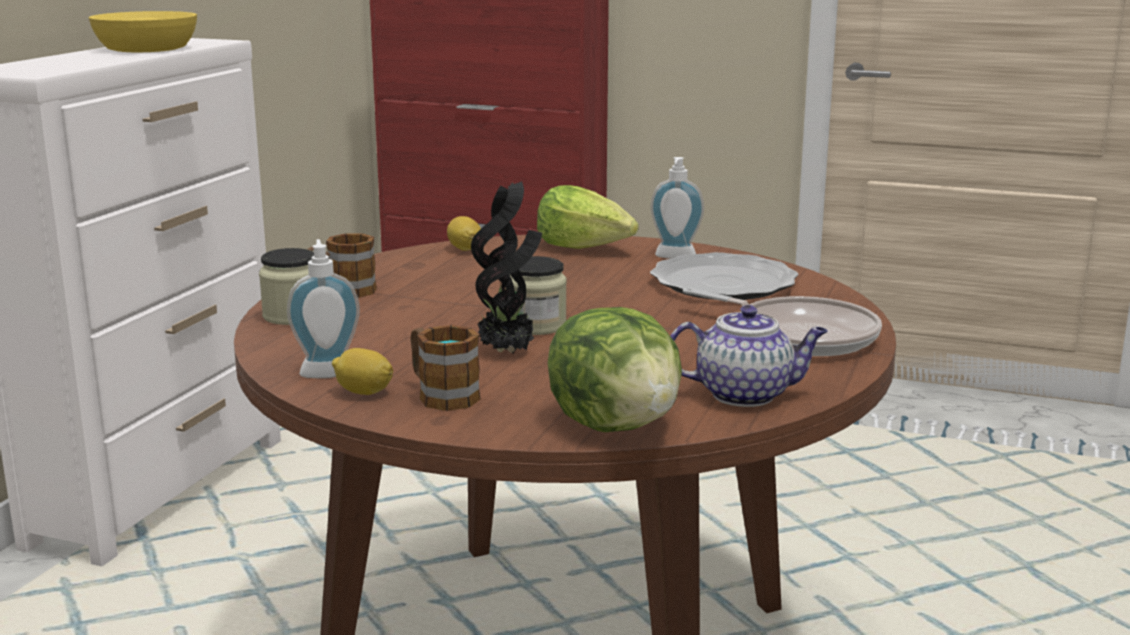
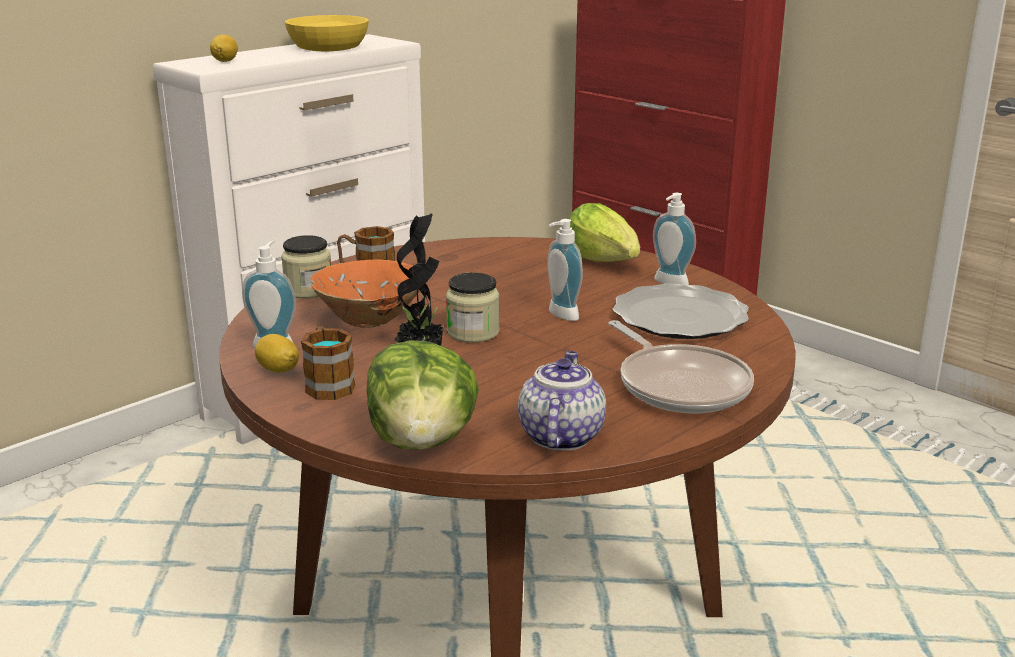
camera: 25 degrees right, 5 degrees up
lemon [447,216,481,251] -> lemon moved to [210,35,238,62]
teapot [670,305,828,407] -> teapot turned 105 degrees counterclockwise [518,351,606,451]
none -> orange bowl [310,260,420,328]
none -> soap dispenser [547,219,583,321]

